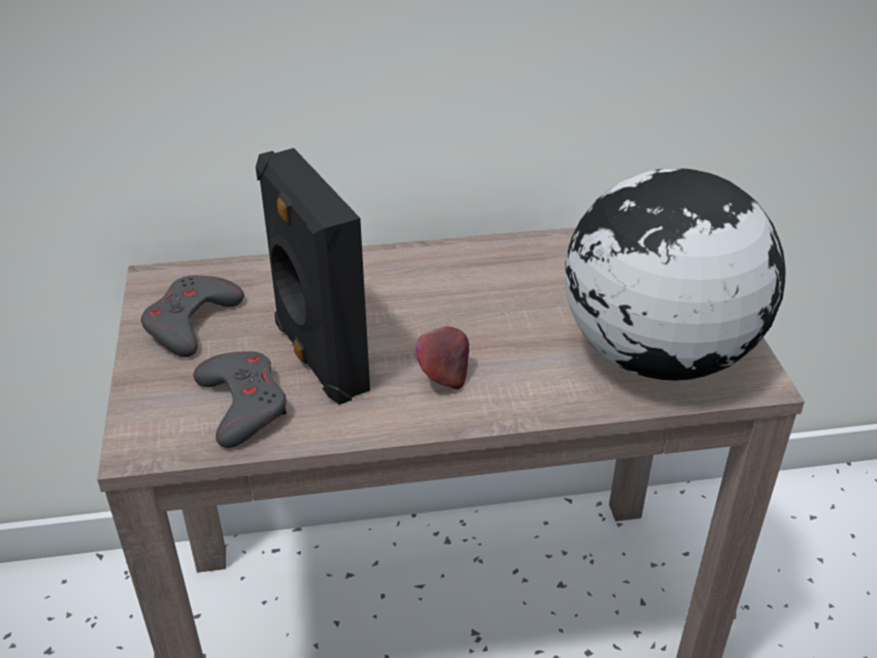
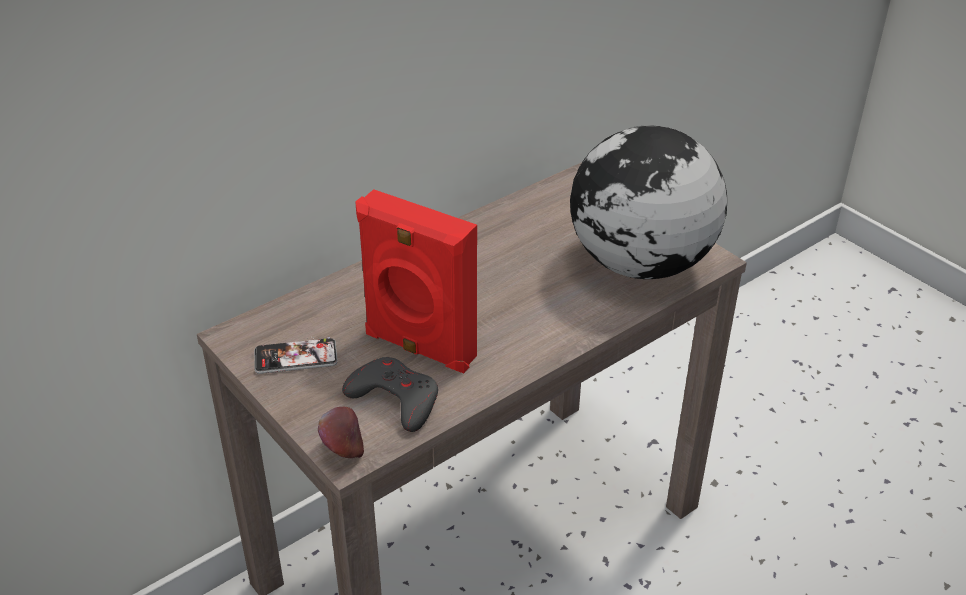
camera: 30 degrees left, 0 degrees up
grey game controller [141,275,244,357] -> phone [254,337,338,374]
black speaker [256,148,370,405] -> red speaker [355,189,477,373]
apple [416,326,469,390] -> apple moved to [318,407,364,458]

